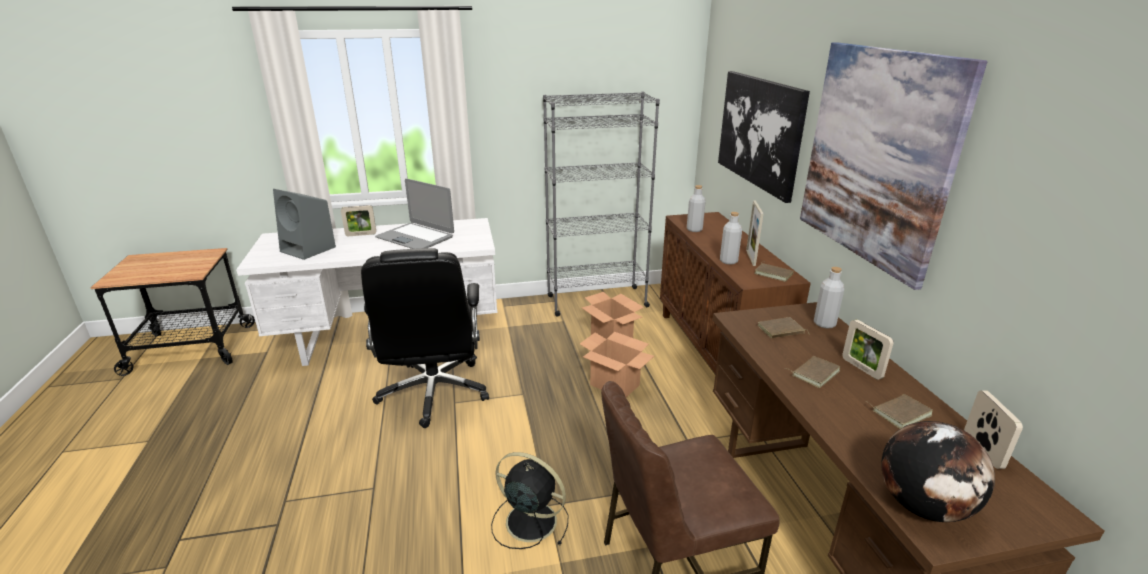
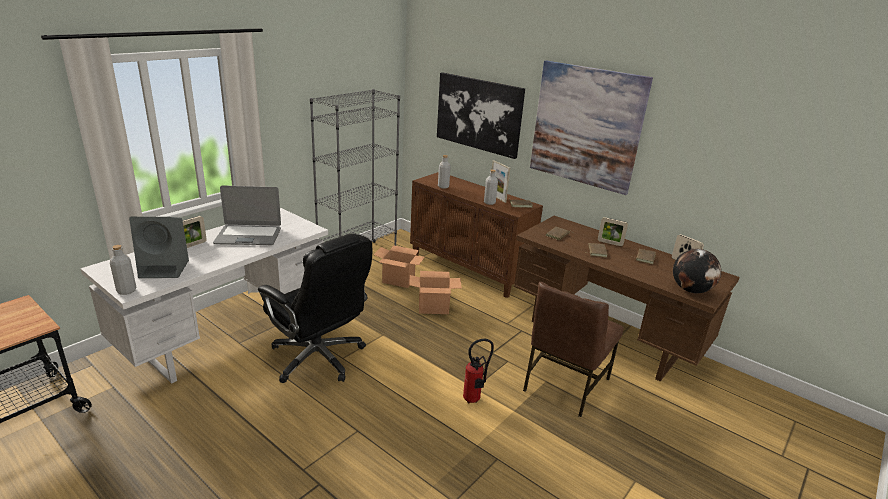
camera: 40 degrees left, 0 degrees up
black fan [491,452,569,549] -> fire extinguisher [463,339,494,403]
grey bottle [814,267,844,329] -> grey bottle moved to [110,245,136,295]

